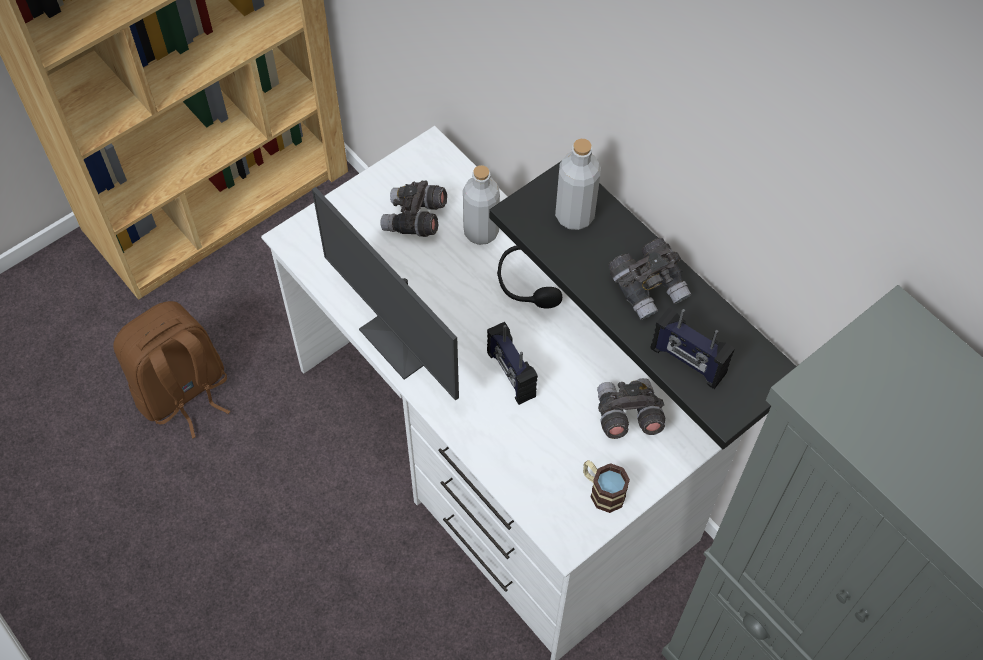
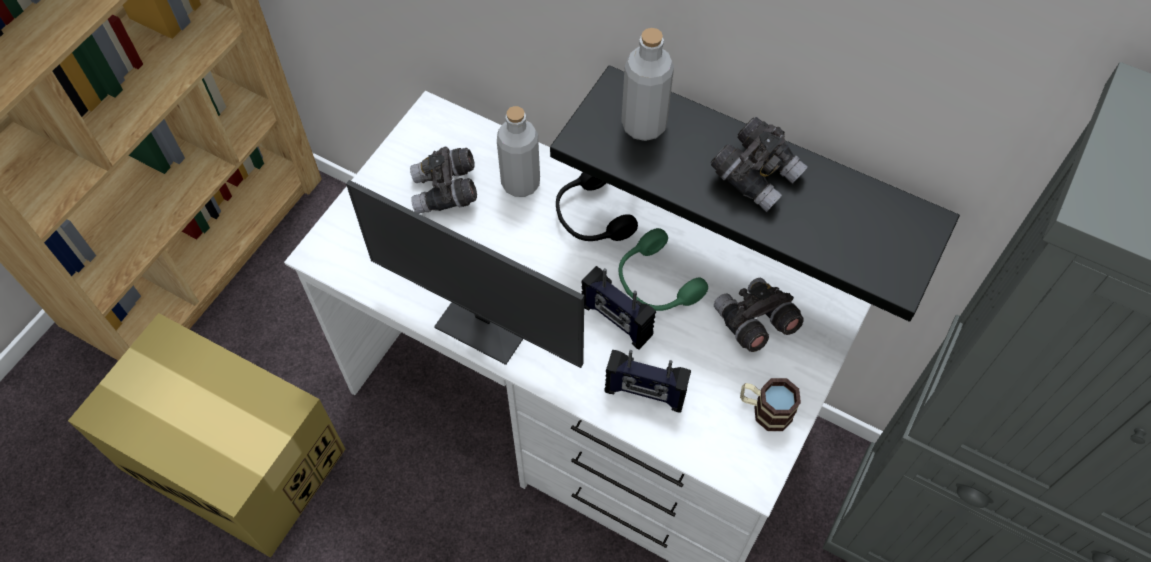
camera: 20 degrees left, 0 degrees up
brown backpack [113,301,230,439] -> cardboard box [68,313,345,558]
radio [651,308,735,389] -> radio moved to [605,350,691,413]
none -> green headphones [619,228,708,311]

